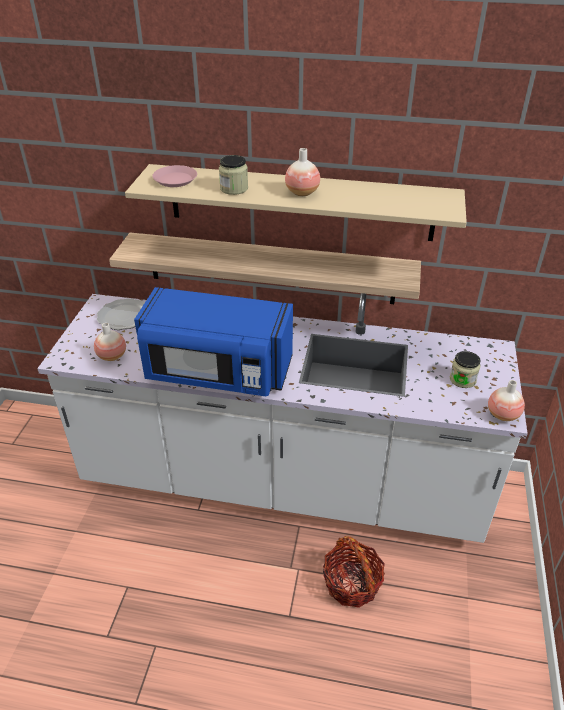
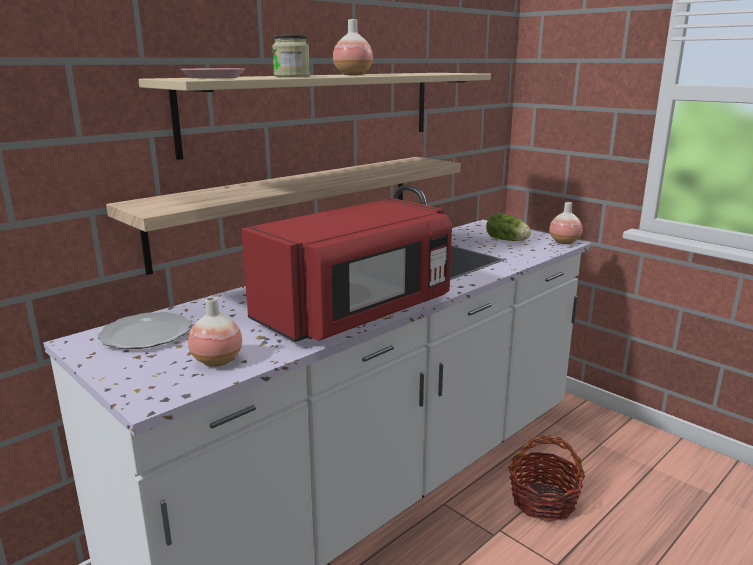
camera: 55 degrees left, 20 degrees down
blue microwave [134,287,293,396] -> red microwave [241,198,452,342]
jar [450,351,481,388] -> lettuce [486,213,531,241]

